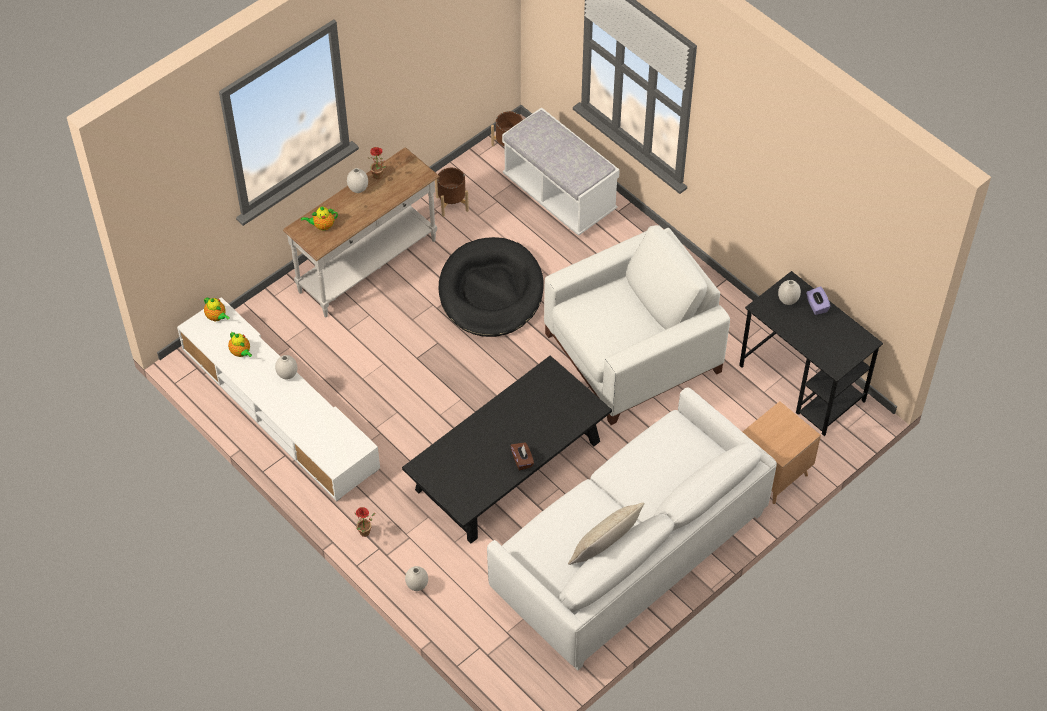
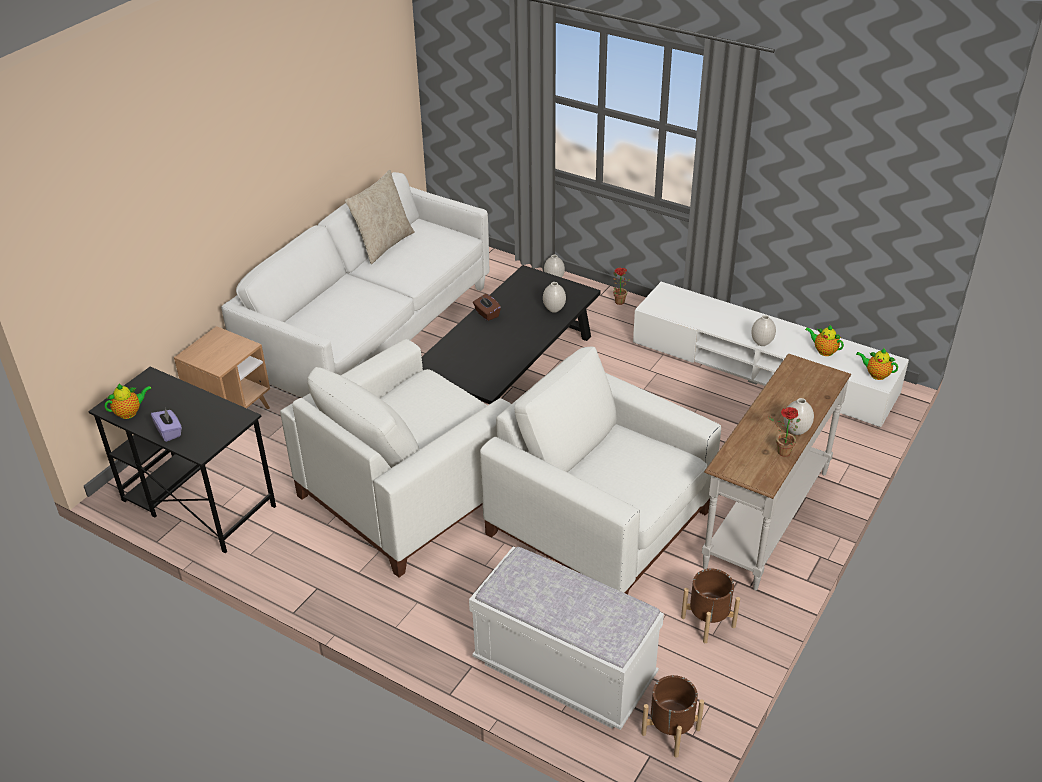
camera: 165 degrees right, 15 degrees down
teapot [301,206,338,231] -> teapot moved to [104,384,151,419]
black dog bed [439,237,544,337] -> white armchair [480,347,721,594]
white vase [778,280,801,305] -> white vase moved to [543,282,566,313]

